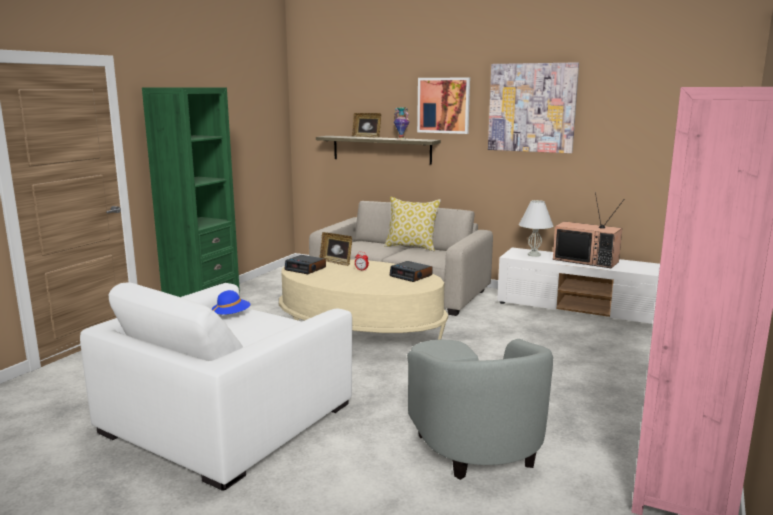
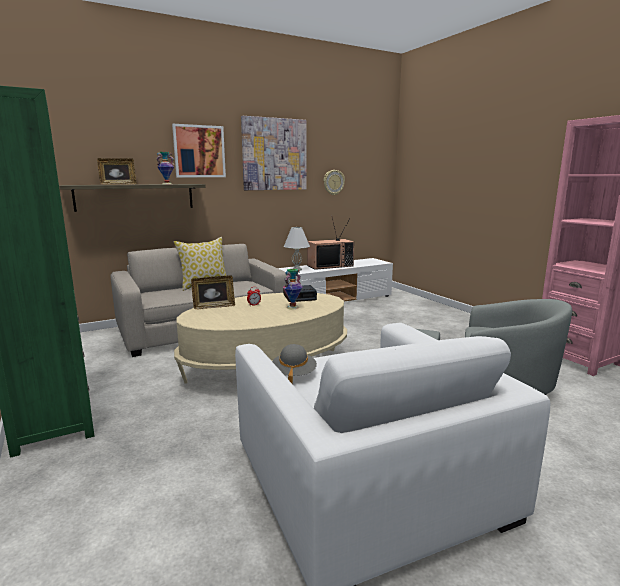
camera: 55 degrees left, 0 degrees up
blue hat [212,290,250,315] -> grey hat [272,344,317,384]
alarm clock [285,255,326,274] -> none
none -> vase [283,269,303,309]
none -> wall clock [324,170,345,195]

